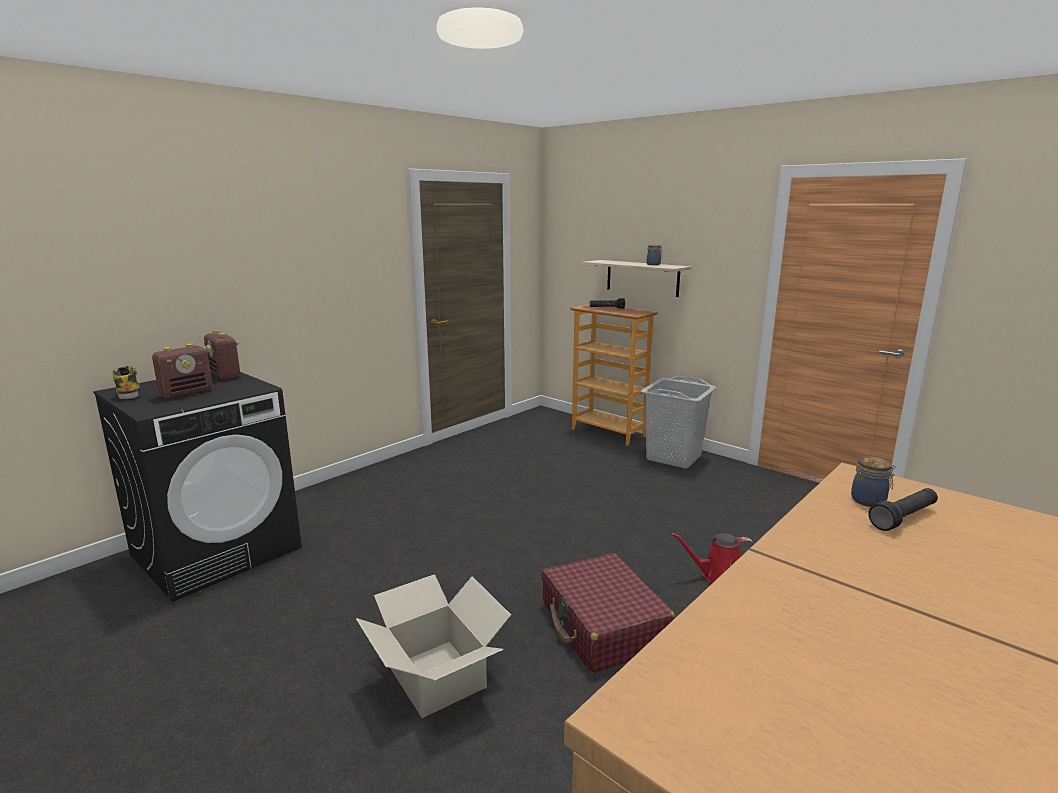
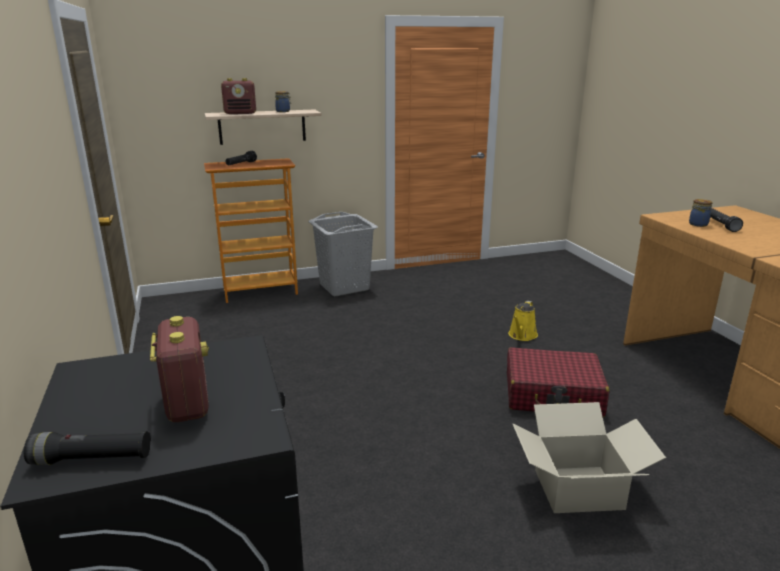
camera: 60 degrees left, 5 degrees up
boot [112,366,140,399] -> black flashlight [24,431,151,465]
radio [204,330,240,380] -> radio moved to [221,78,256,114]
red watering can [671,533,754,583] -> yellow watering can [508,301,538,341]

